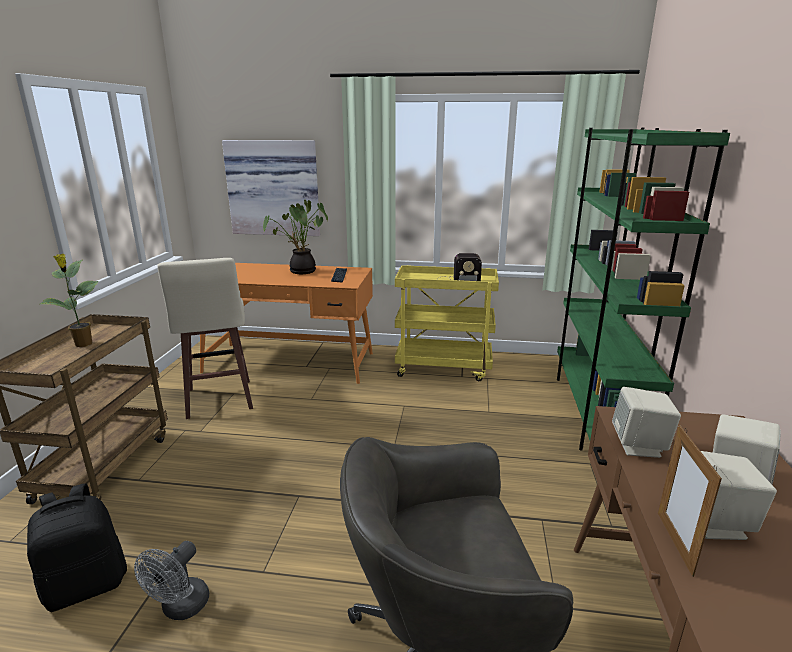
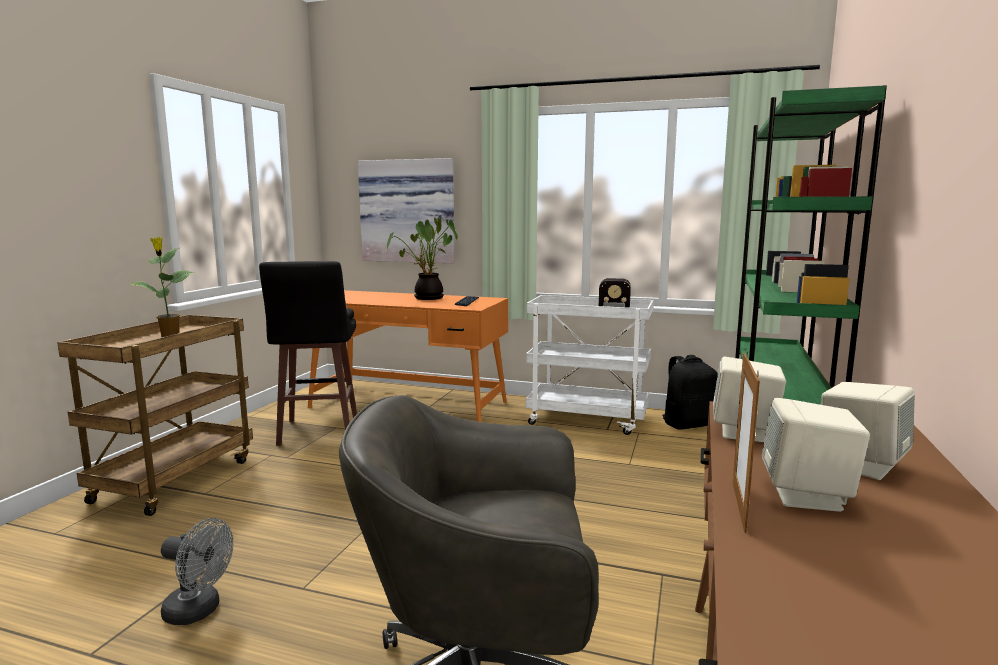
camera: 10 degrees right, 10 degrees down
black backpack [27,484,127,612] -> black backpack moved to [663,355,718,430]
grey fan [134,541,209,620] -> grey fan turned 105 degrees counterclockwise [161,518,233,625]
beige stool [157,258,253,419] -> black stool [259,261,357,446]
yellow cart [395,265,499,381] -> white cart [526,295,654,435]

